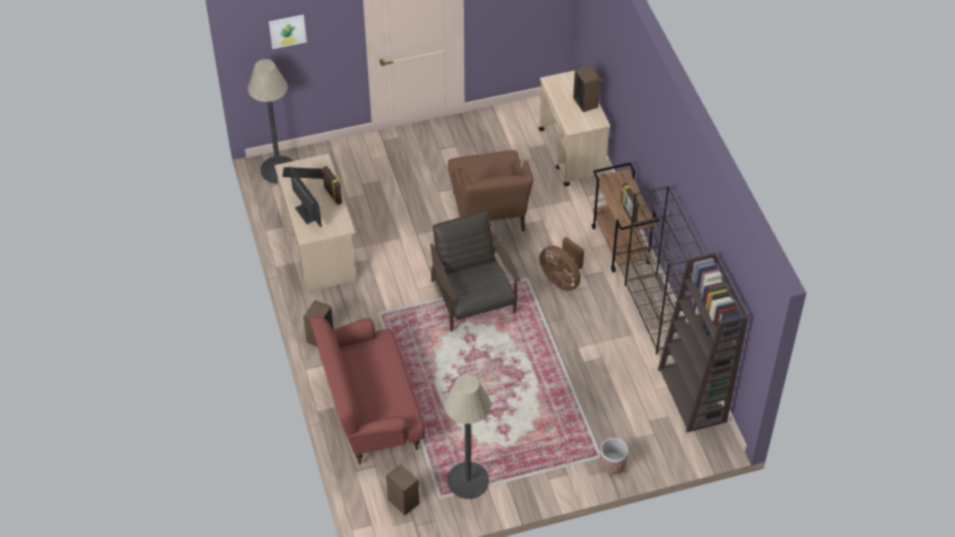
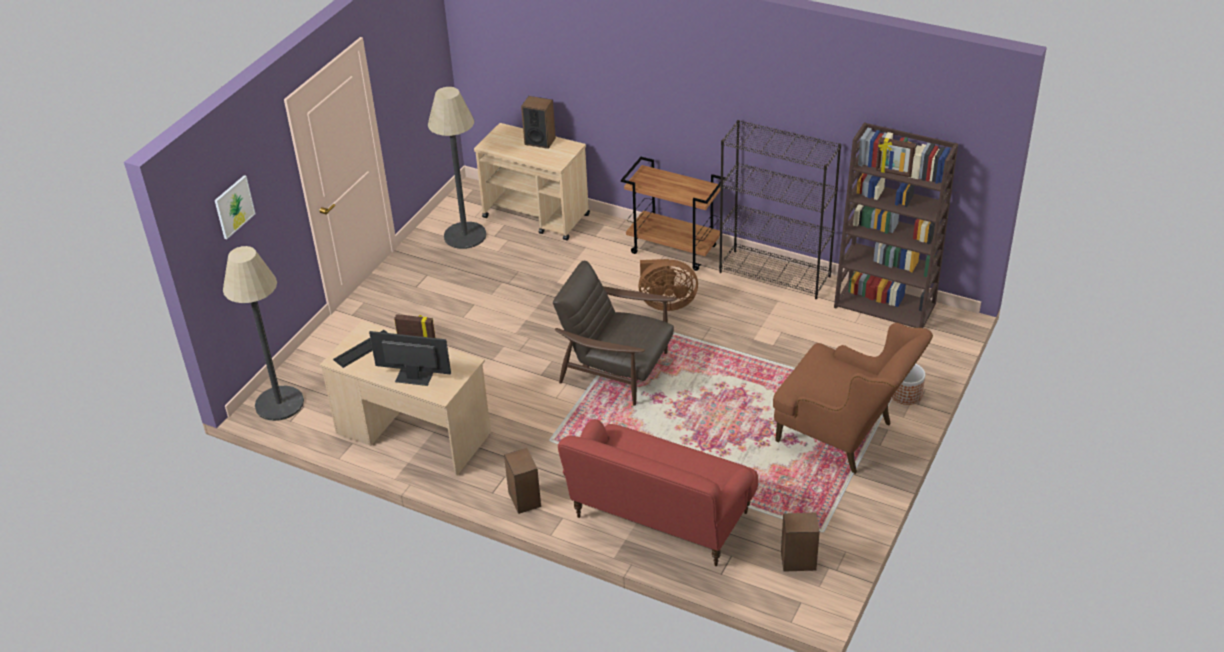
camera: 45 degrees left, 10 degrees down
floor lamp [444,374,491,499] -> floor lamp moved to [428,87,486,249]
brown armchair [448,150,534,232] -> brown armchair moved to [773,323,933,474]
picture frame [621,183,639,223] -> picture frame moved to [876,137,916,177]

